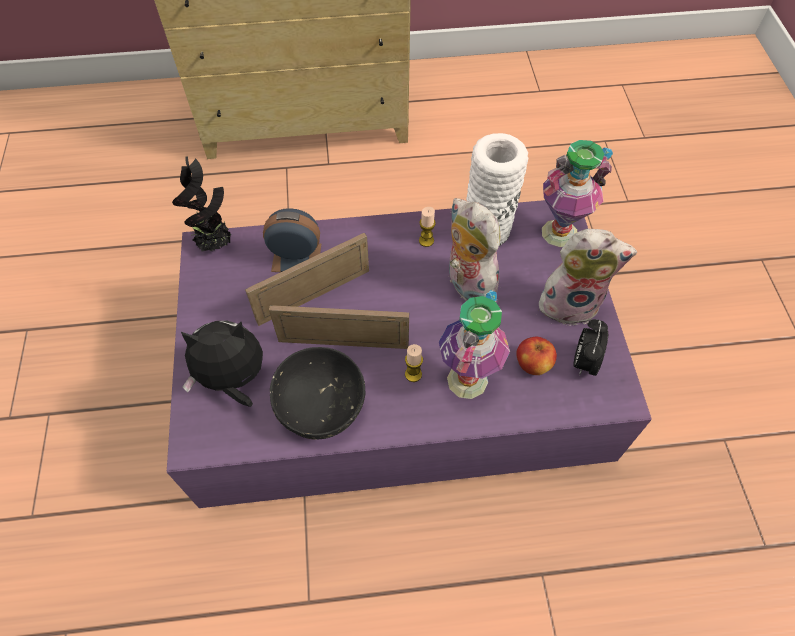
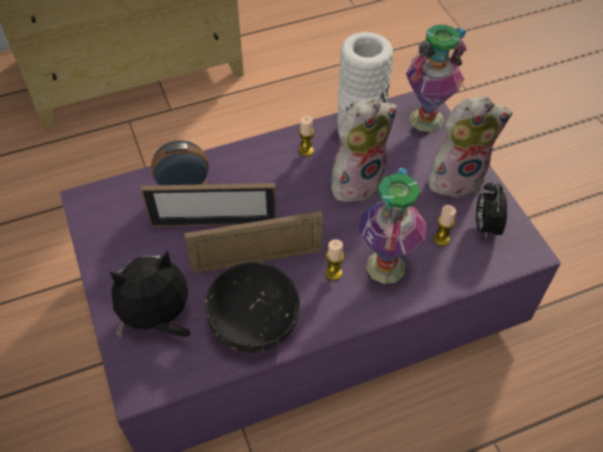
camera: 15 degrees left, 5 degrees down
potted plant [172,156,231,251] -> none
picture frame [245,233,369,326] -> picture frame turned 135 degrees counterclockwise [141,183,277,227]
plush toy [448,198,500,301] -> plush toy turned 105 degrees clockwise [331,98,397,203]
apple [516,337,557,375] -> candle [433,205,456,246]

